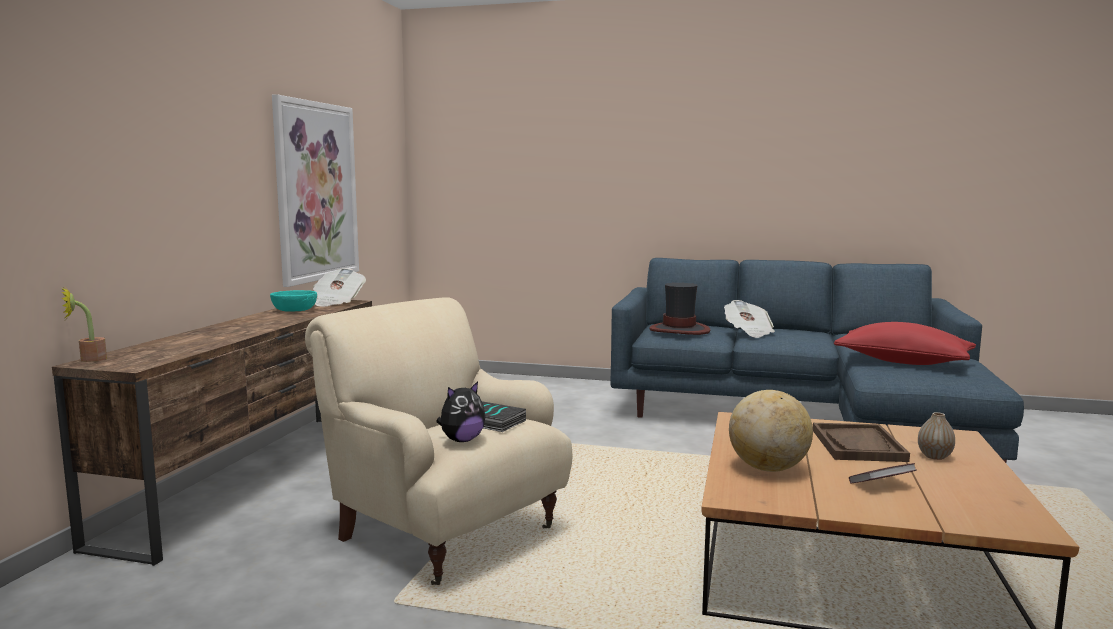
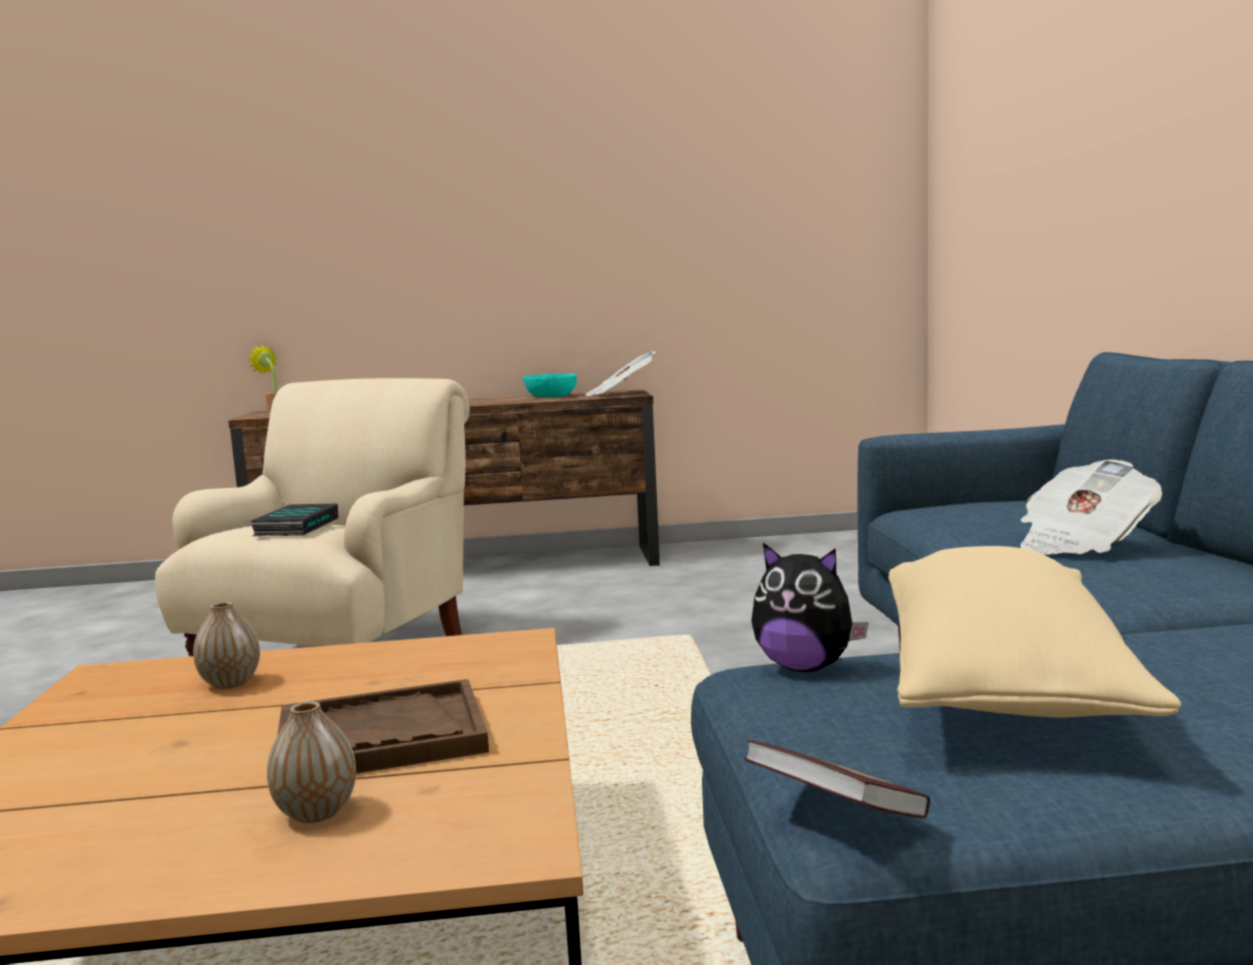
camera: 70 degrees right, 0 degrees up
picture [272,94,359,287] -> none
plush toy [436,381,485,442] -> plush toy moved to [751,543,869,672]
hat [649,283,711,335] -> none
globe [729,390,813,472] -> vase [193,602,260,689]
red pillow [834,322,976,365] -> beige pillow [888,546,1181,718]
book [849,463,917,483] -> book moved to [744,740,930,819]

